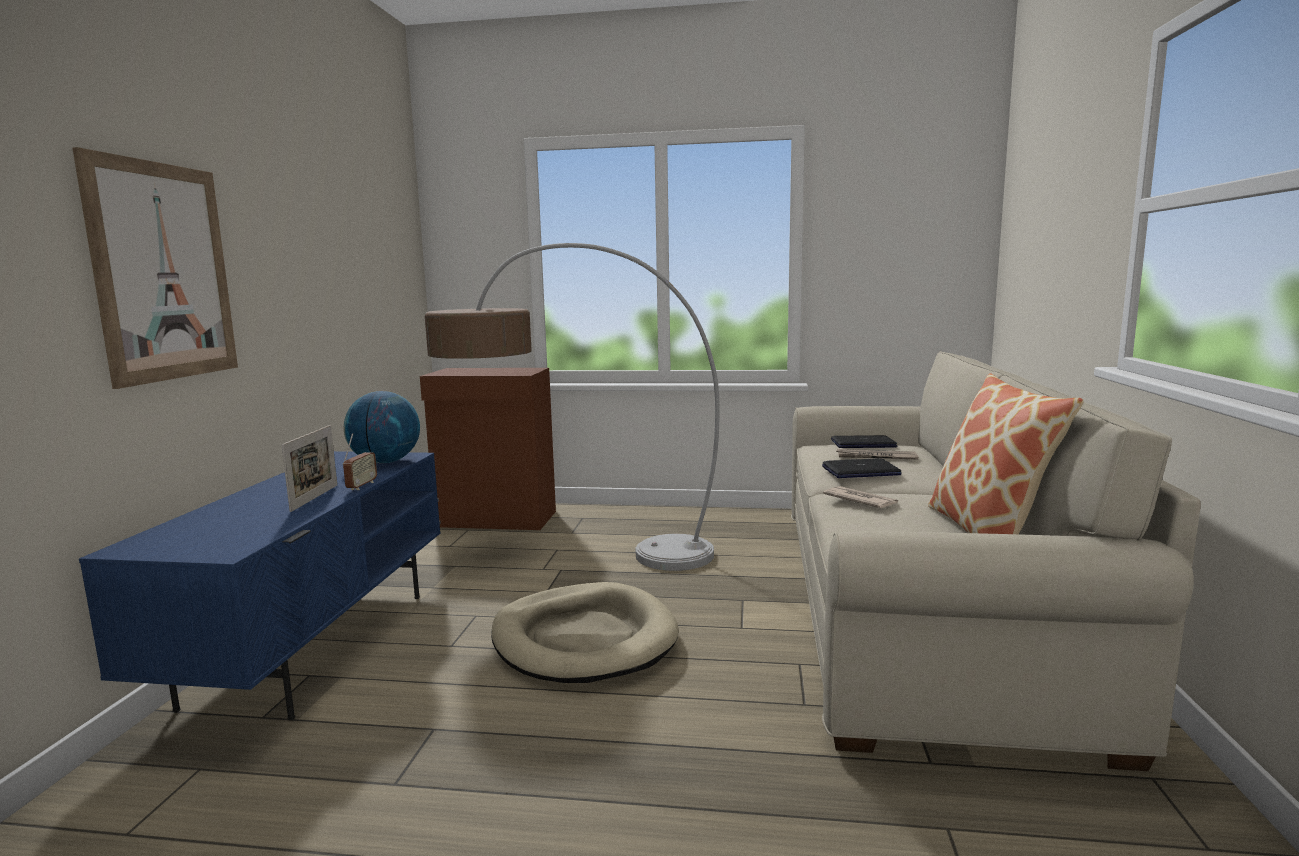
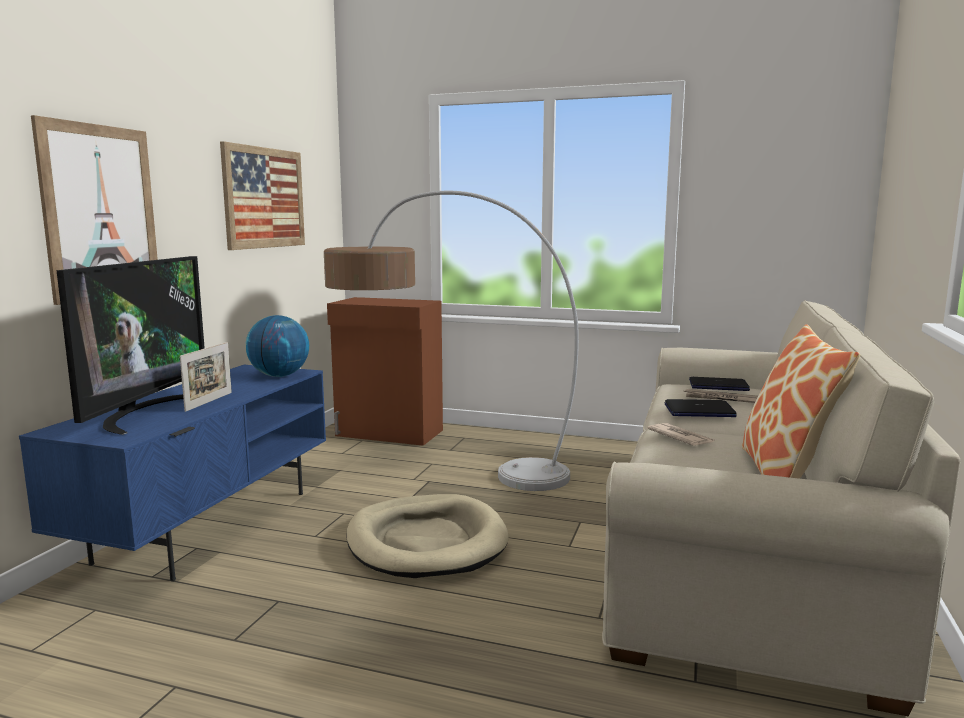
camera: 10 degrees right, 0 degrees up
radio [343,433,377,490] -> none
none -> television [56,256,205,435]
none -> picture [220,141,305,250]

